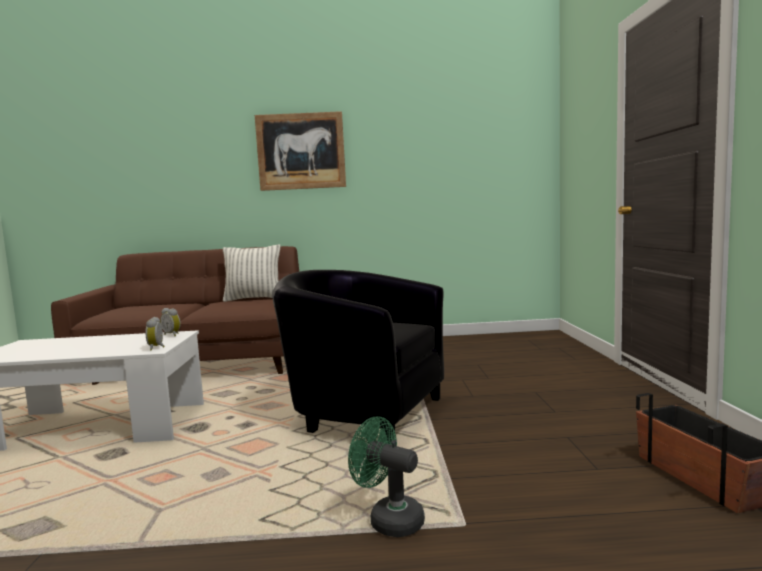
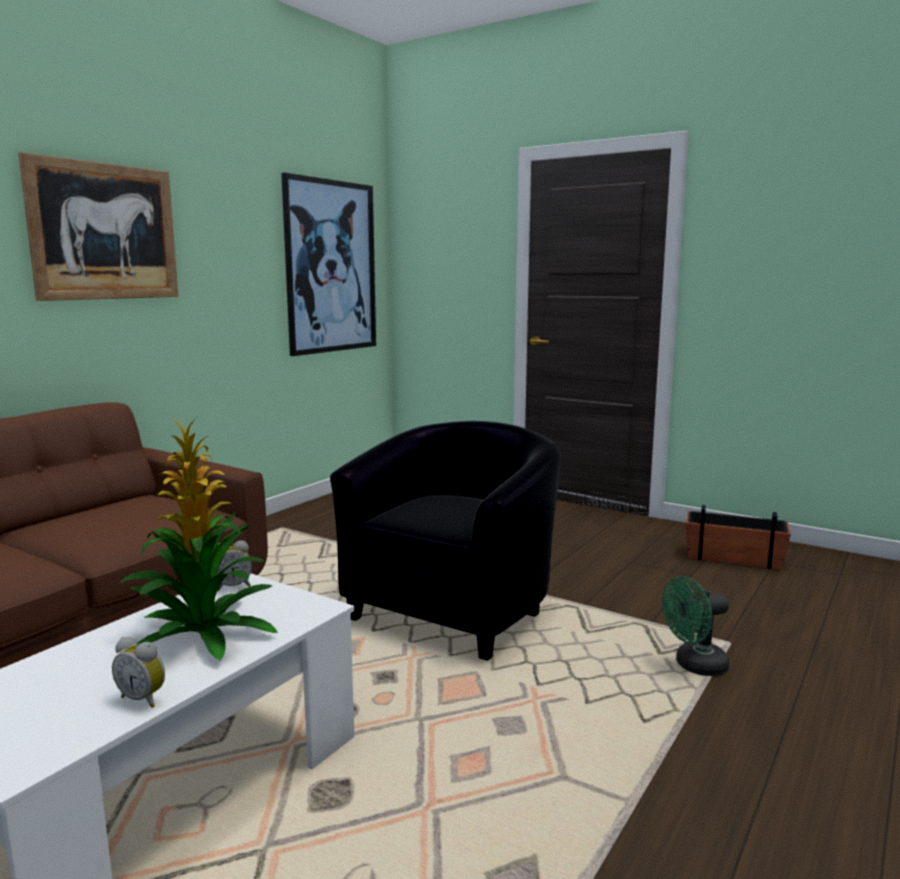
camera: 55 degrees left, 5 degrees up
alarm clock [145,317,165,351] -> alarm clock moved to [112,637,165,708]
pillow [223,244,280,302] -> none
black armchair [272,270,444,444] -> black armchair turned 150 degrees clockwise [330,421,561,661]
none -> potted plant [119,417,278,660]
none -> picture [281,173,376,356]

